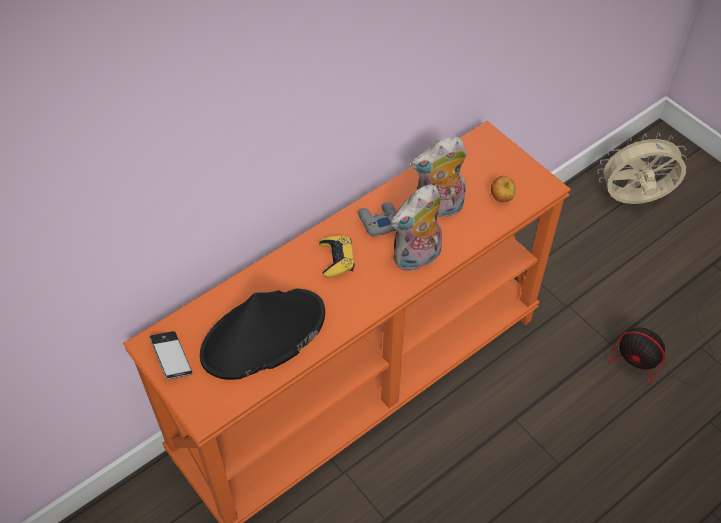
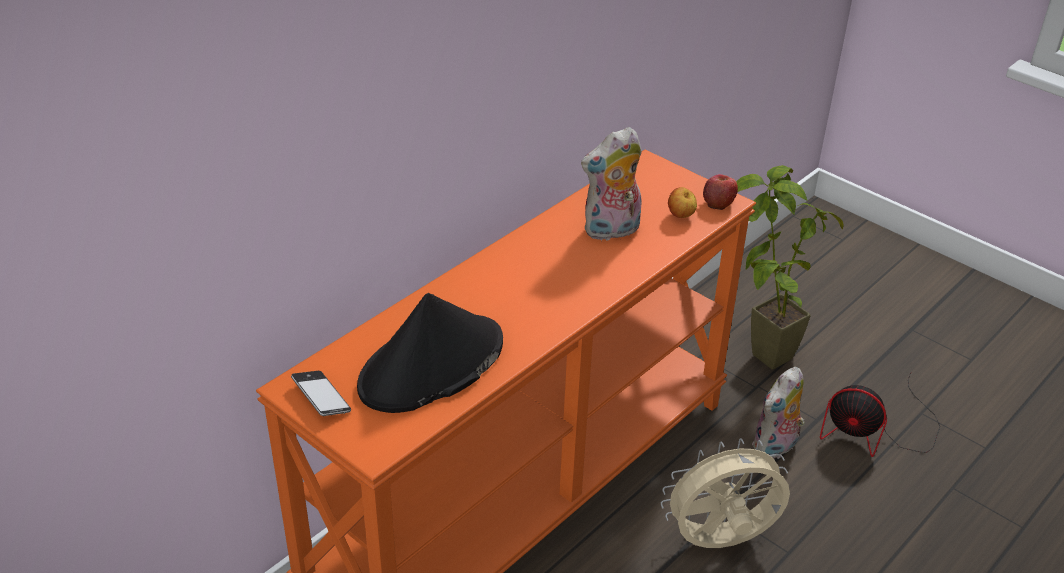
camera: 10 degrees left, 15 degrees down
yellow game controller [319,236,355,278] -> none
grey game controller [358,202,397,237] -> none
plush toy [391,185,442,271] -> plush toy moved to [752,367,805,459]
beige fan [597,132,687,204] -> beige fan moved to [661,438,790,548]
none -> apple [703,174,738,210]
none -> potted plant [736,165,843,370]

